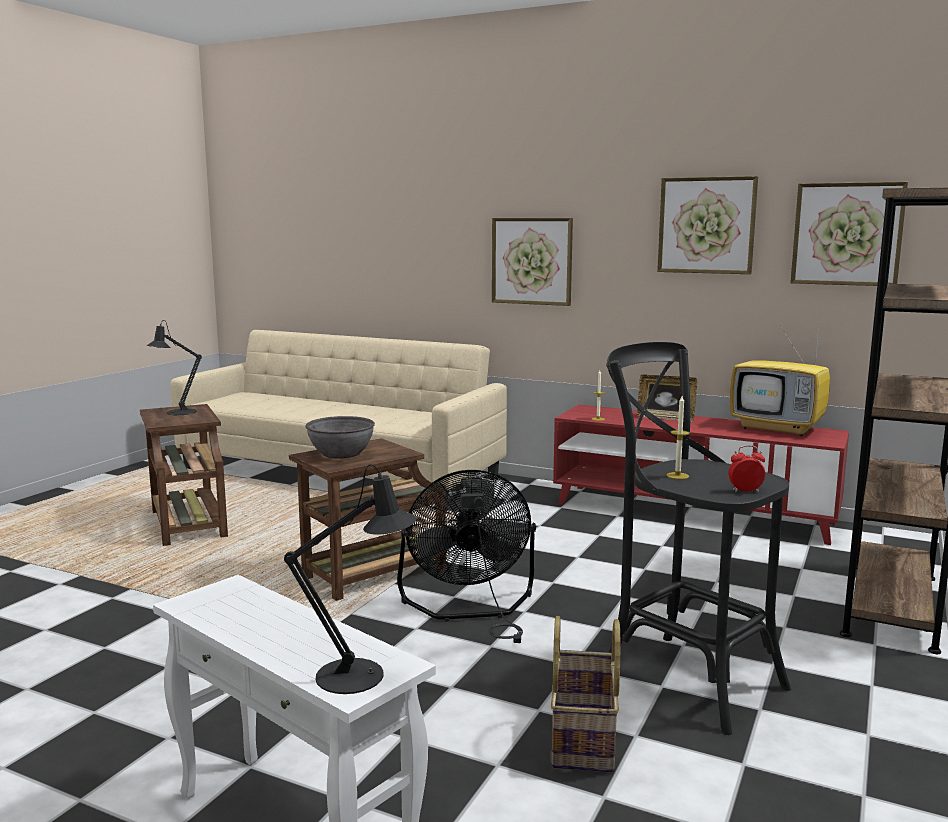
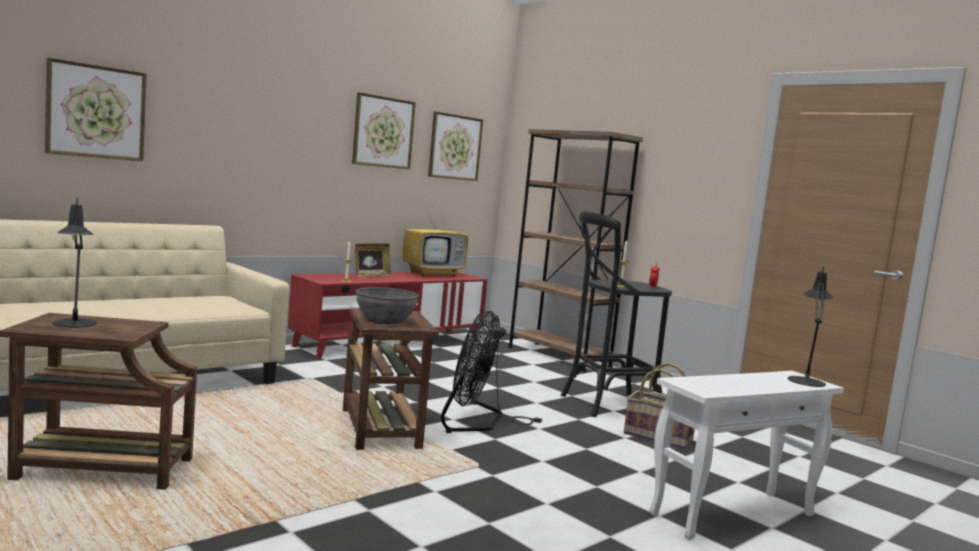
camera: 70 degrees left, 5 degrees down
picture [492,218,573,306] -> picture moved to [45,57,147,161]

